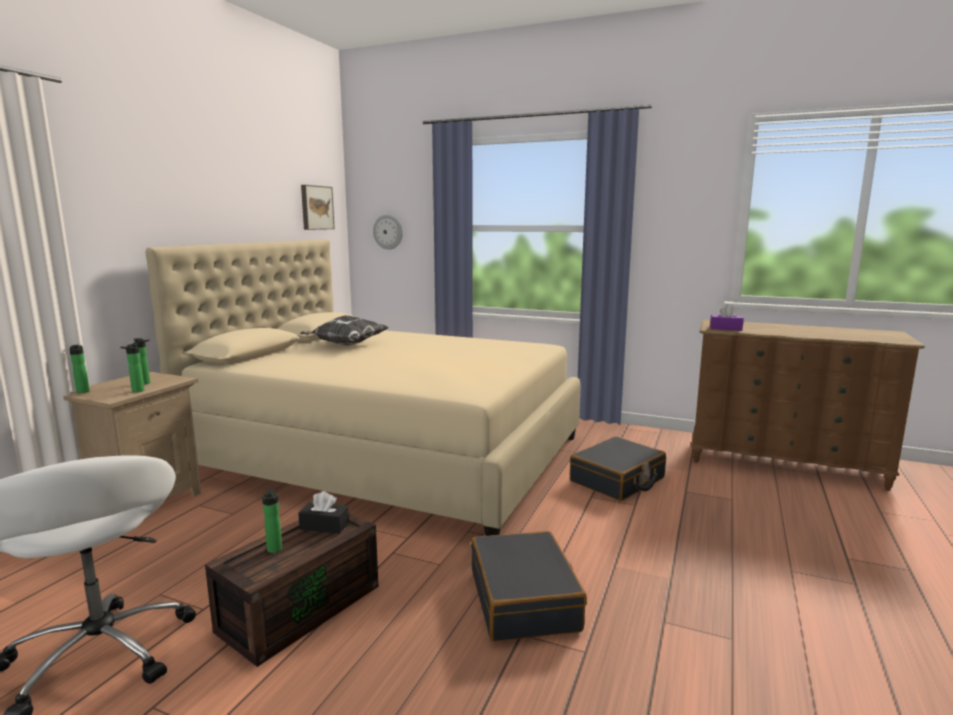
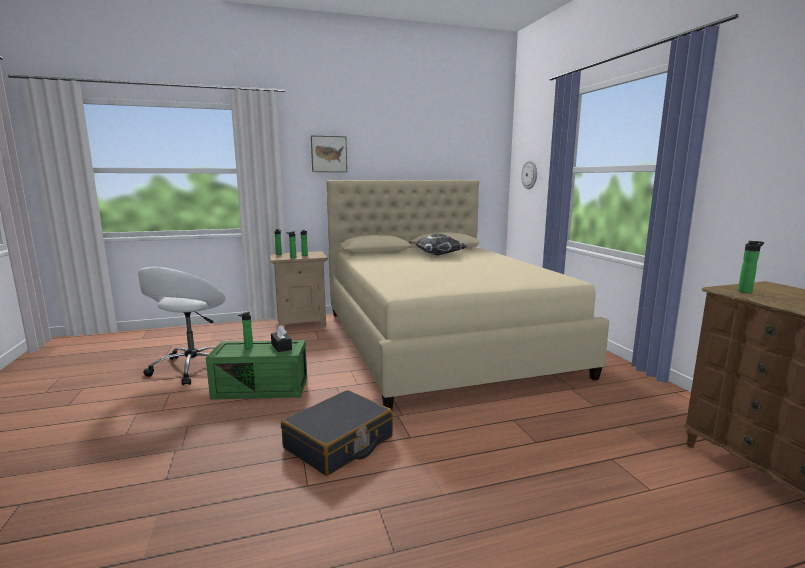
camera: 50 degrees right, 0 degrees up
brown storage box [205,513,378,667] -> green storage box [206,340,307,400]
picture [301,185,335,230] -> picture moved to [311,136,347,172]
black suitcase [570,437,666,501] -> none
purple tissue box [710,304,744,331] -> bottle [738,241,764,293]

